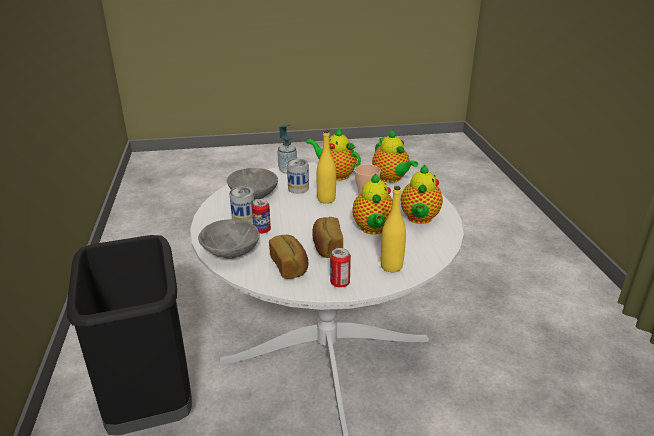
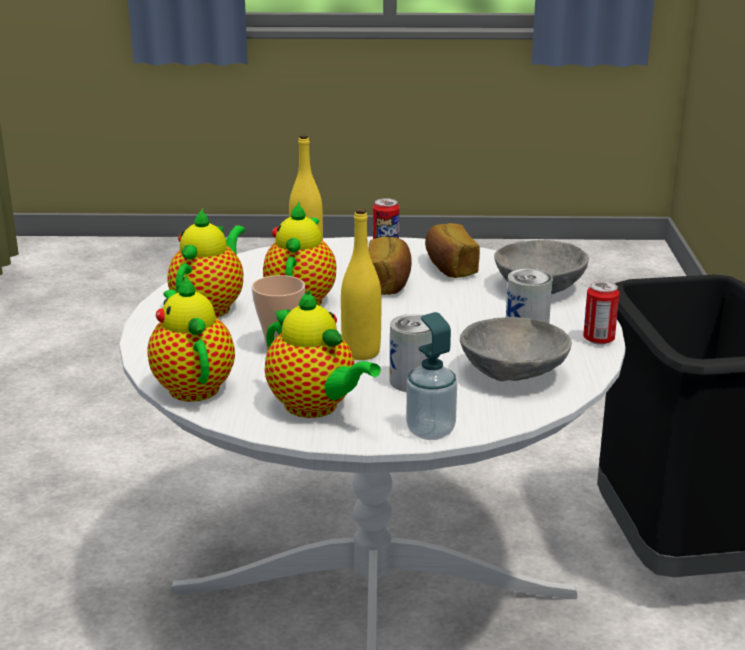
camera: 170 degrees left, 5 degrees down
can [252,199,271,234] -> can moved to [583,281,619,345]

